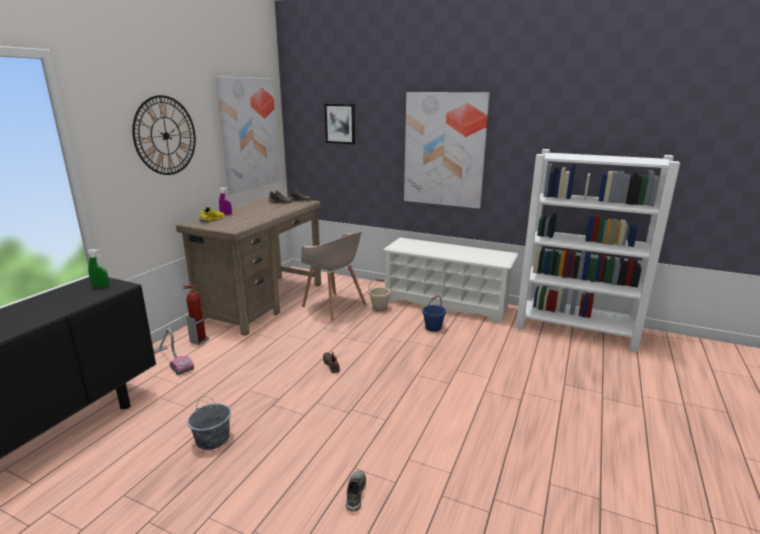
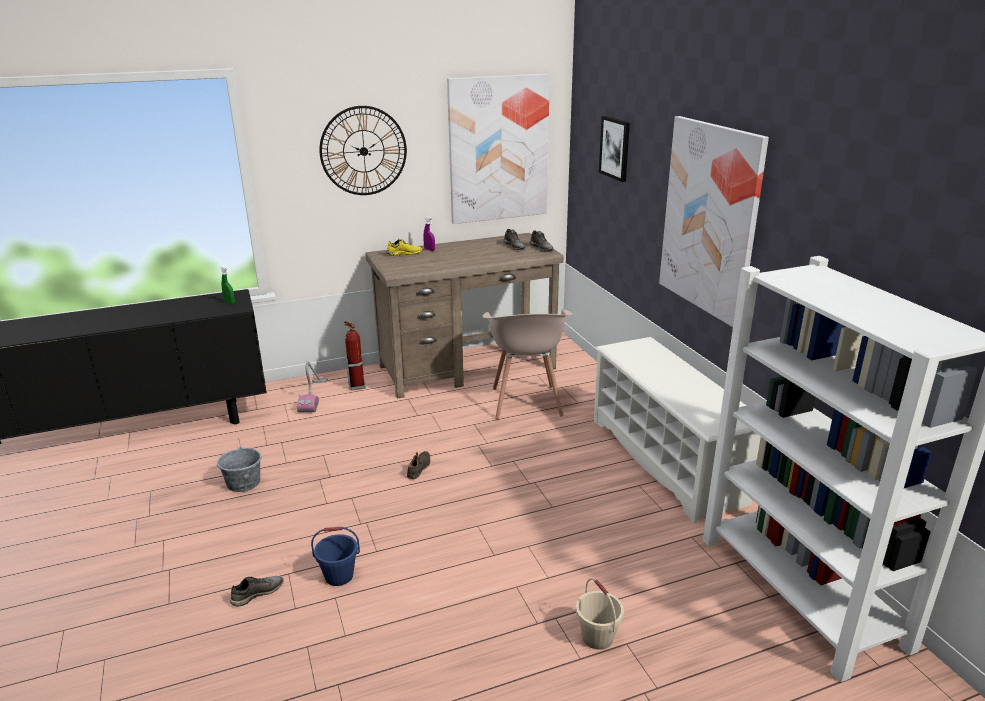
camera: 45 degrees right, 5 degrees up
beige bucket [369,279,391,311] -> beige bucket moved to [576,578,624,650]
blue bucket [422,295,446,332] -> blue bucket moved to [311,527,360,586]

